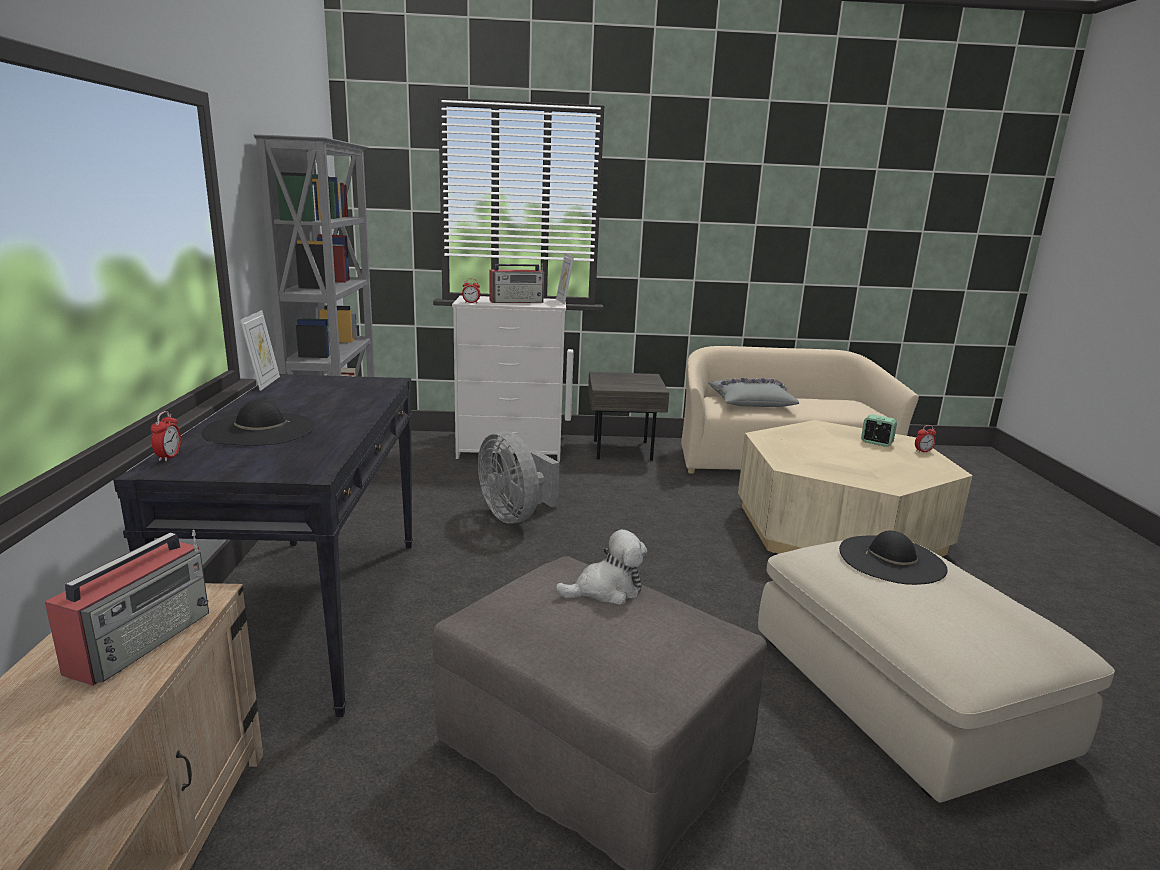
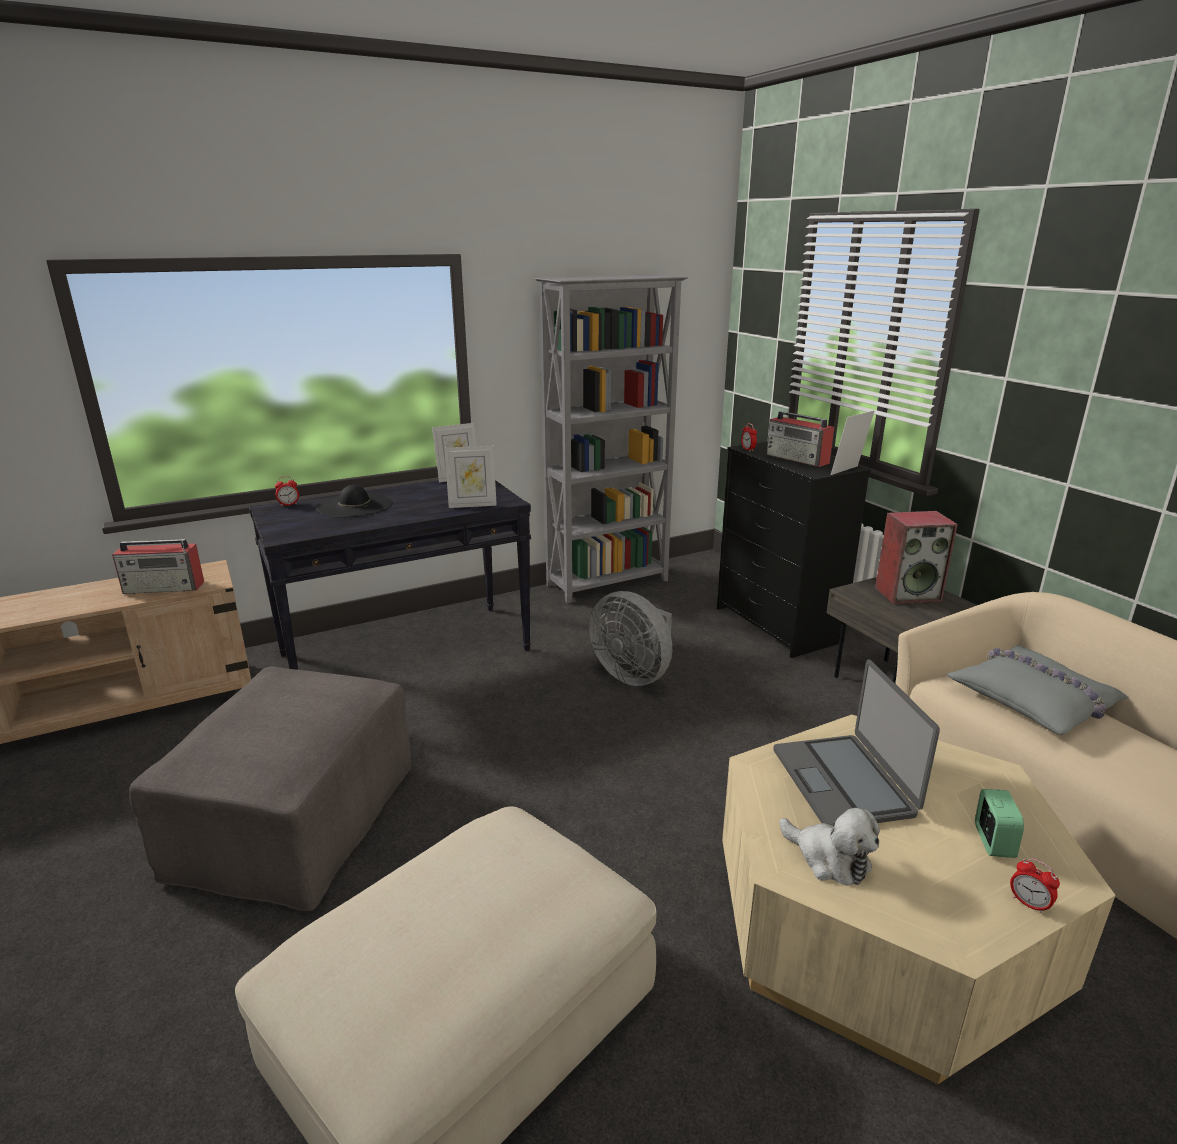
camera: 65 degrees right, 5 degrees up
white dresser [452,295,566,462] -> black dresser [717,441,871,658]
grey fan [478,431,559,524] -> grey fan turned 75 degrees counterclockwise [589,591,672,686]
plush toy [556,529,647,605] -> plush toy moved to [779,808,880,886]
black hat [839,531,948,585] -> none
none -> picture frame [444,446,497,508]
none -> laptop [773,660,940,826]
none -> speaker [875,511,958,604]

